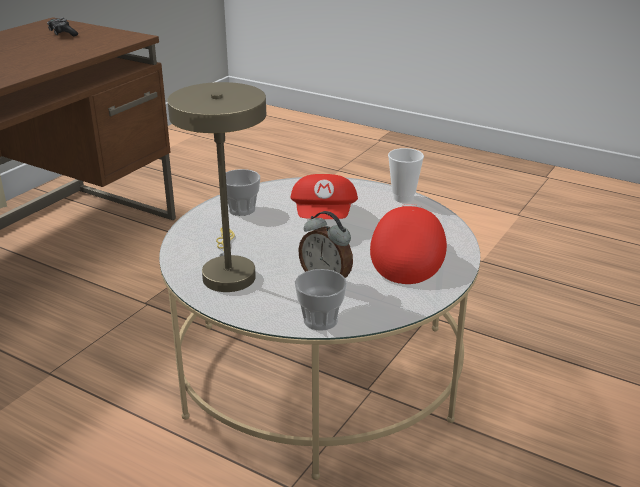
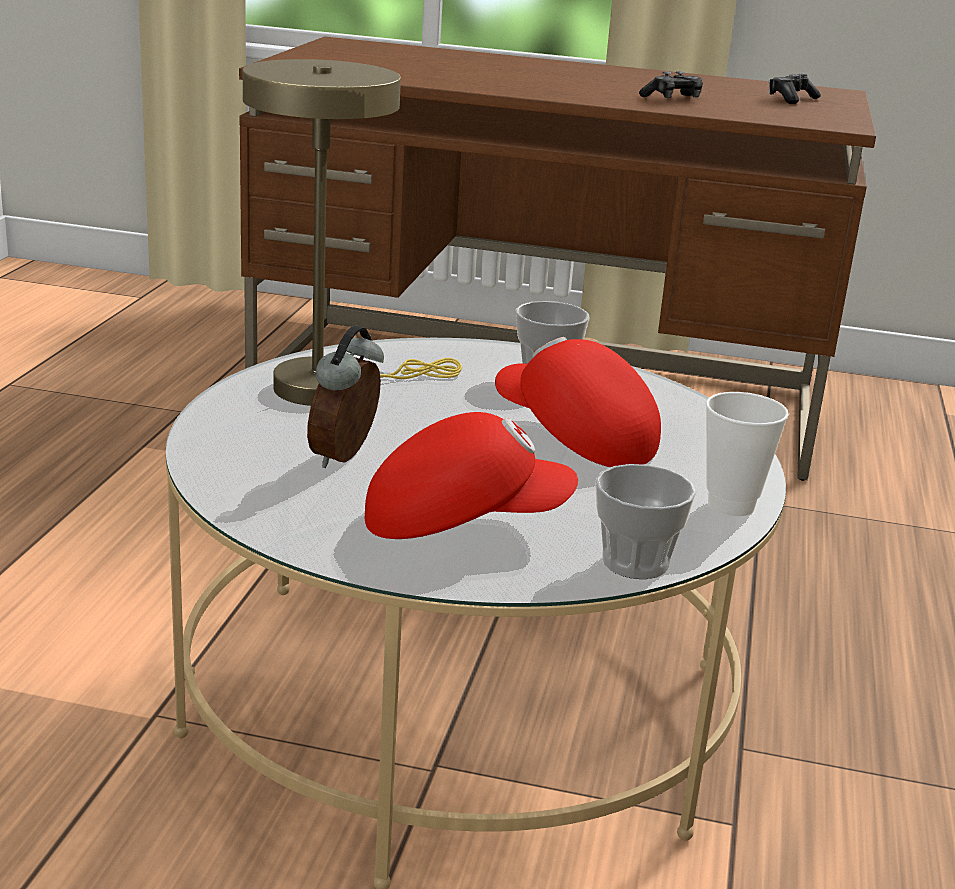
camera: 70 degrees right, 5 degrees down
red cap [290,174,358,219] -> red cap turned 60 degrees clockwise [495,337,661,467]
cup [295,269,347,331] -> cup moved to [595,464,696,579]
none -> game controller [639,71,703,98]

